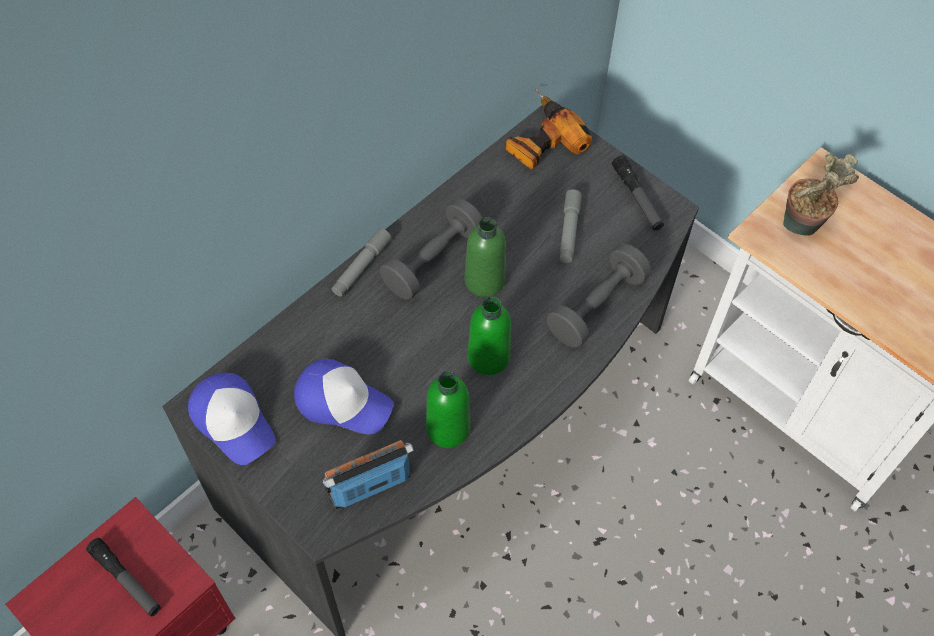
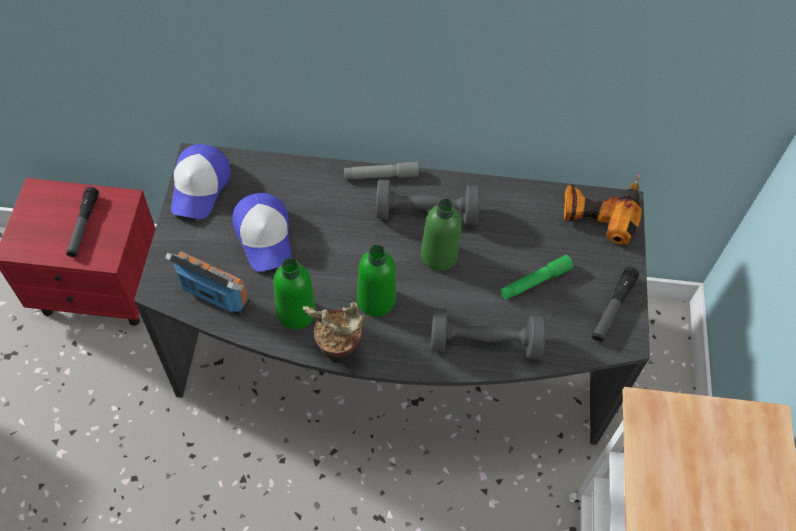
camera: 50 degrees right, 0 degrees up
grey flashlight [560,189,582,263] -> green flashlight [501,255,573,300]
potted plant [783,154,859,235] -> potted plant moved to [303,302,365,364]

